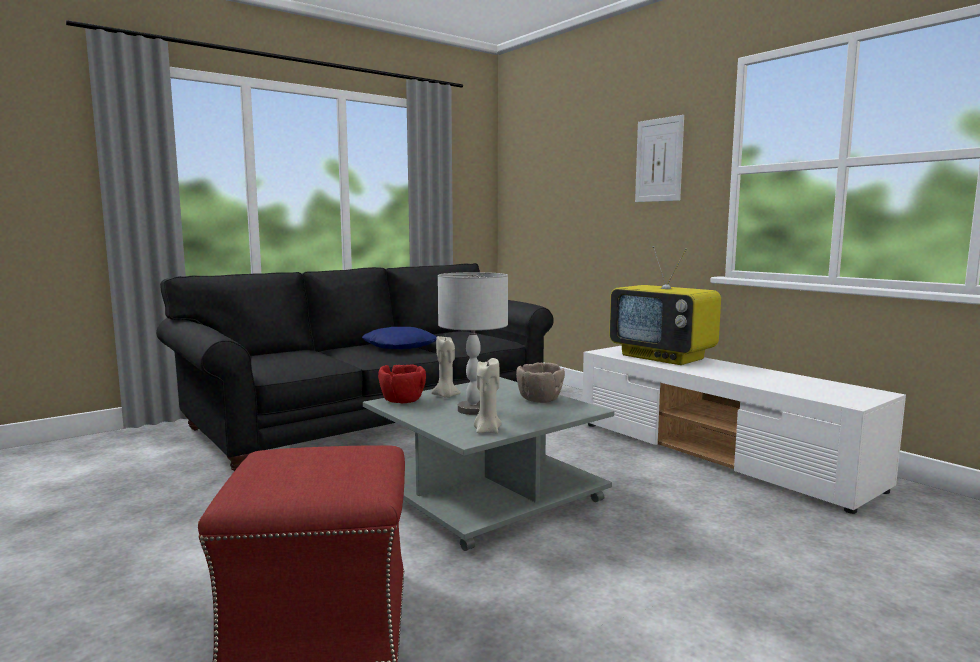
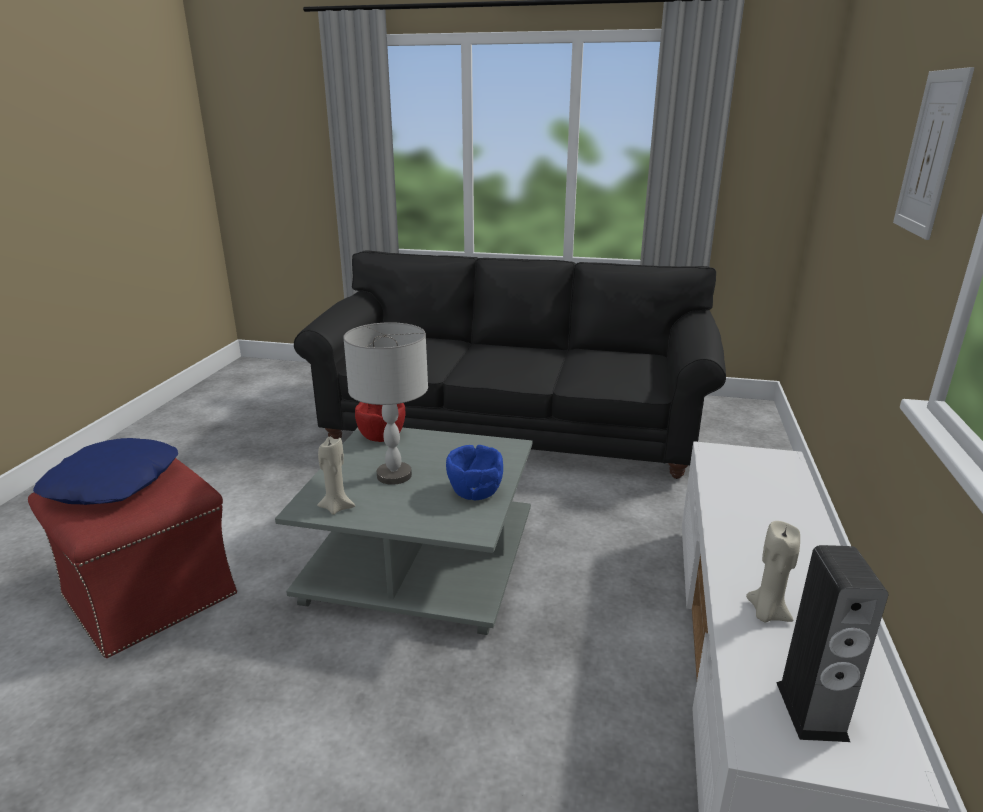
camera: 50 degrees right, 15 degrees up
blue pillow [362,327,437,349] -> blue pillow moved to [33,438,178,505]
beige candle [431,336,461,398] -> beige candle moved to [746,521,800,622]
brown bowl [516,363,565,403] -> blue bowl [446,445,503,500]
television [609,246,721,365] -> none
none -> speaker [776,545,888,742]

